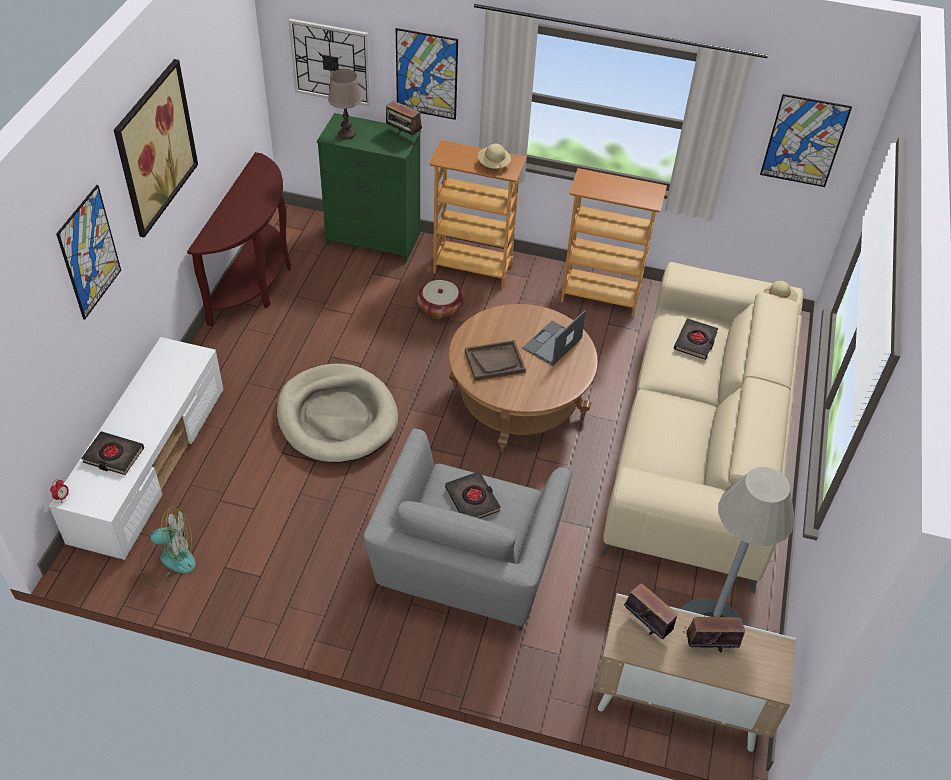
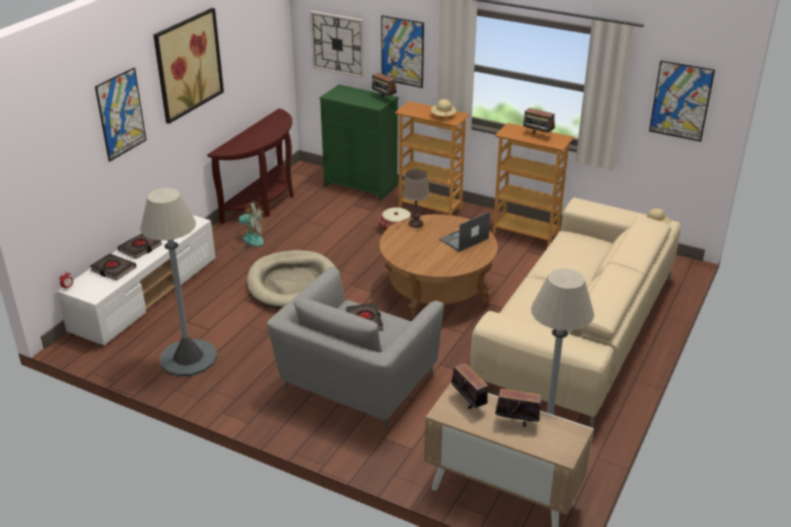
camera: 15 degrees right, 15 degrees down
fan [140,506,196,588] -> fan moved to [229,201,265,251]
brown table lamp [328,69,361,139] -> brown table lamp moved to [402,169,430,228]
brown tray [465,340,526,381] -> none
black book [674,318,718,360] -> black book moved to [117,233,162,259]
none -> grey floor lamp [141,188,217,377]
none -> radio [523,108,555,134]

